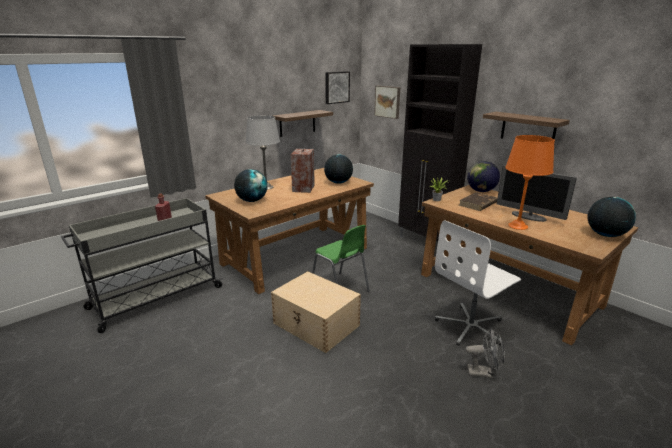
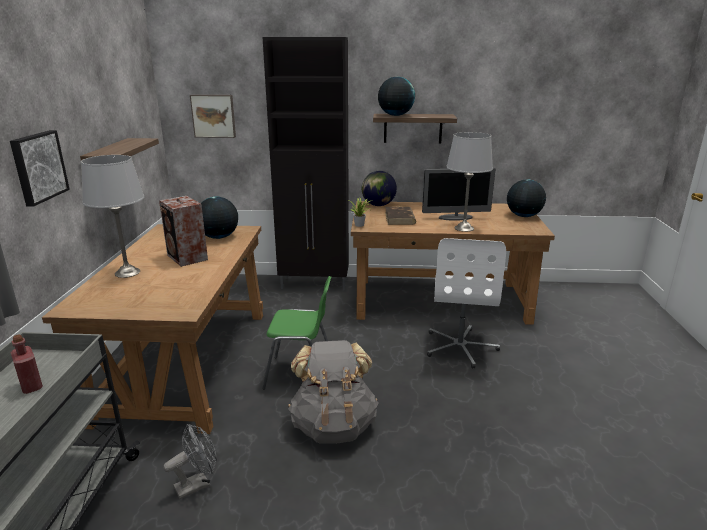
camera: 45 degrees left, 0 degrees up
globe [234,169,268,202] -> globe moved to [378,77,415,116]
beige storage box [271,271,361,353] -> grey backpack [288,340,378,444]
picture [325,71,350,104] -> picture moved to [10,130,70,207]
grey fan [466,328,505,379] -> grey fan moved to [163,424,217,499]
orange table lamp [505,135,555,230] -> grey table lamp [446,132,493,232]

